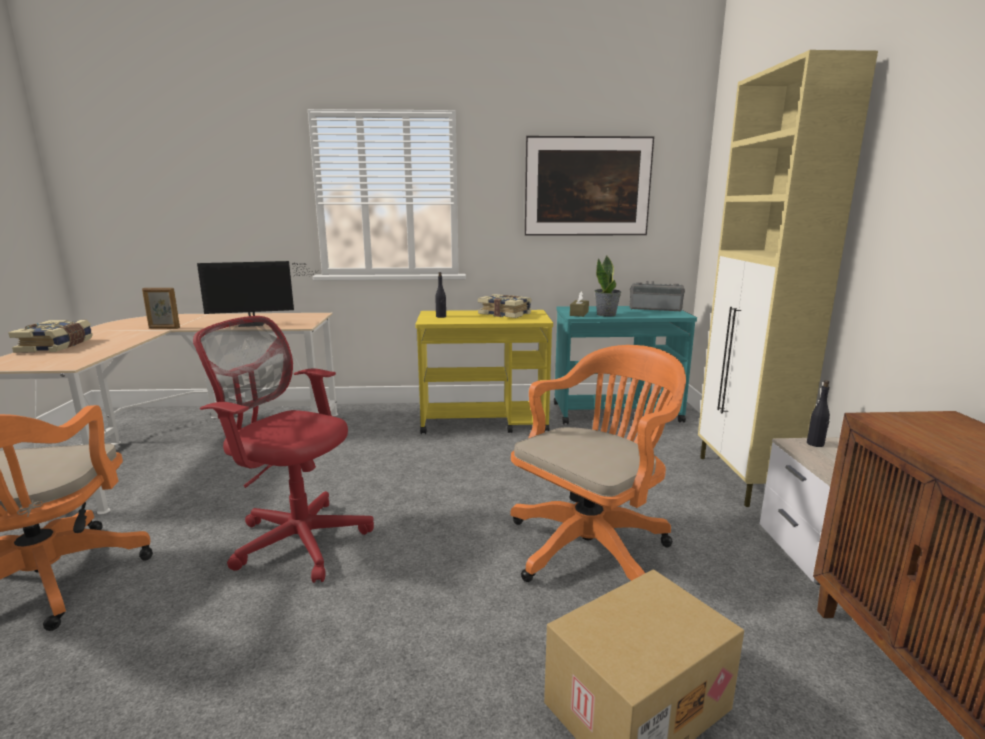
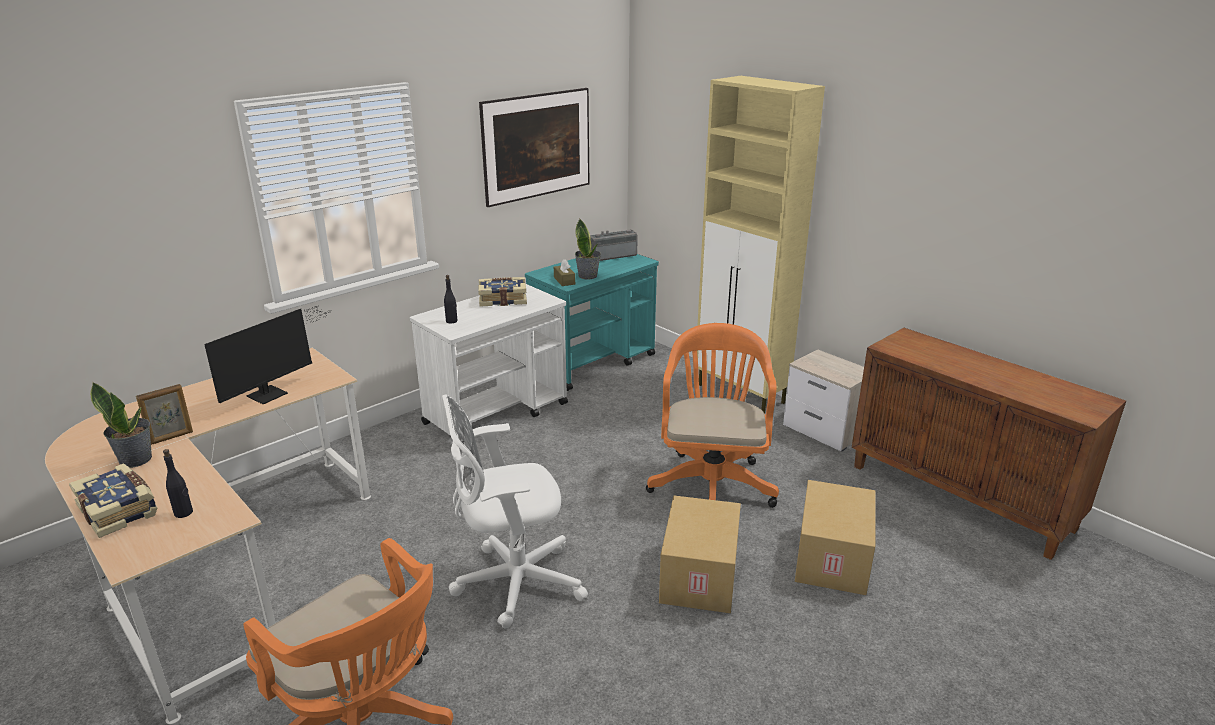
camera: 40 degrees left, 10 degrees up
red office chair [193,316,374,583] -> white office chair [442,394,588,629]
yellow cart [415,310,553,434] -> white cart [410,284,568,449]
black bottle [807,380,830,447] -> black bottle moved to [163,449,193,518]
none -> potted plant [90,382,152,468]
none -> cardboard box [659,496,741,613]

